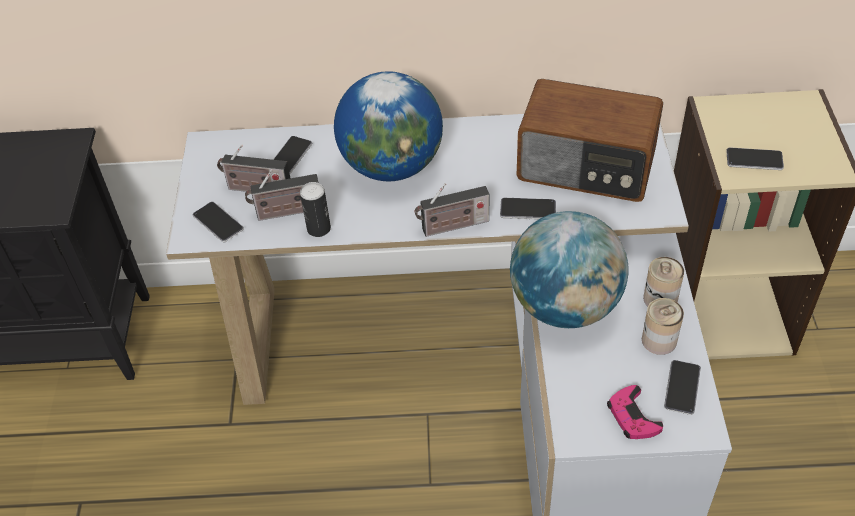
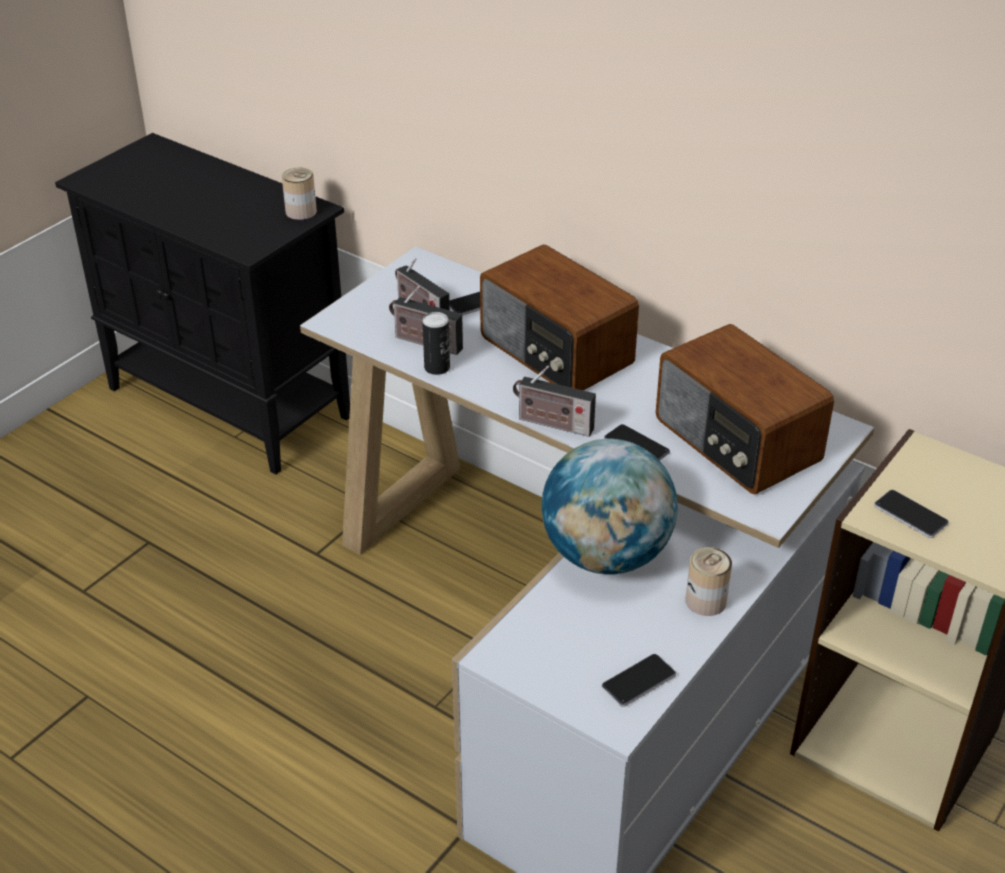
camera: 35 degrees right, 10 degrees down
phone [193,202,244,242] -> none
globe [334,71,443,181] -> radio [480,245,639,391]
pink game controller [607,385,663,439] -> none
can [642,298,684,355] -> can moved to [282,167,317,220]

